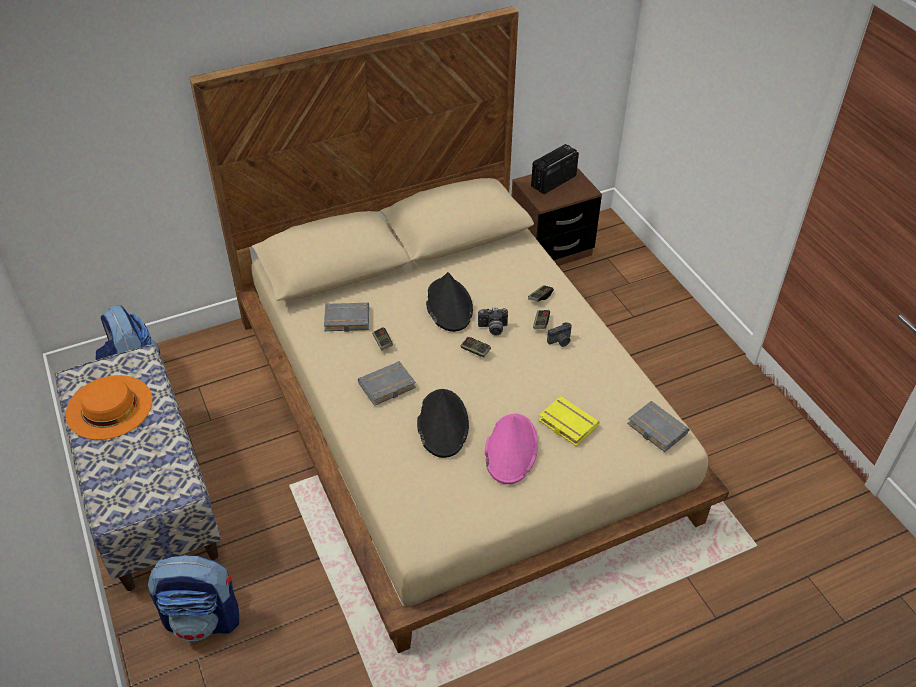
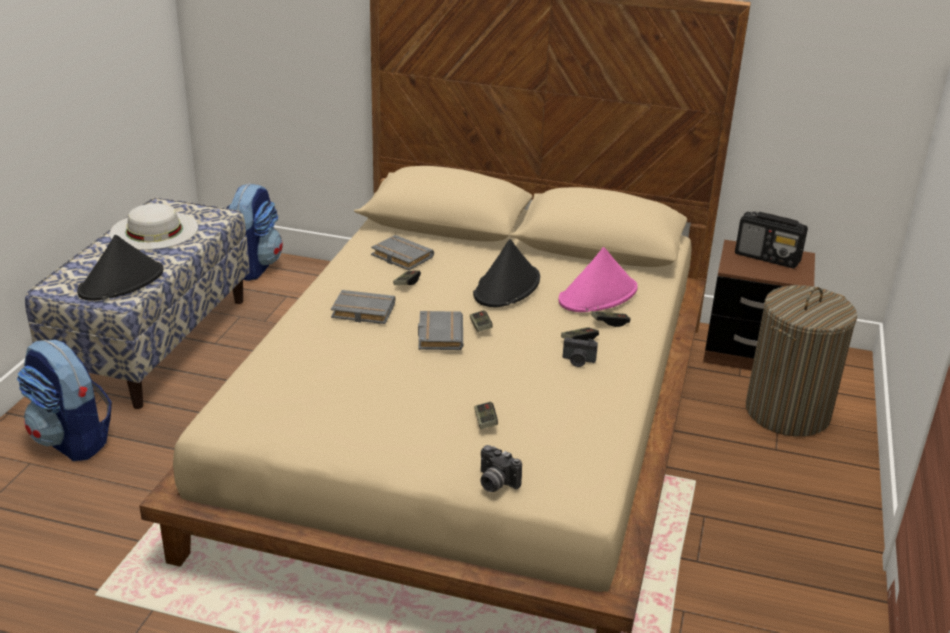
camera: 40 degrees right, 15 degrees down
orange hat [65,375,152,440] -> white hat [110,203,198,250]
black hat [417,389,469,458] -> black hat moved to [77,235,163,301]
camera [478,308,508,336] -> camera moved to [481,445,522,492]
pink hat [485,413,538,484] -> pink hat moved to [559,247,638,312]
radio [531,144,579,194] -> radio turned 150 degrees counterclockwise [735,211,808,268]
yellow book [538,396,600,446] -> game controller [474,402,498,429]
grey book [627,401,690,452] -> grey book moved to [418,311,463,350]
none -> laundry basket [746,285,857,437]

